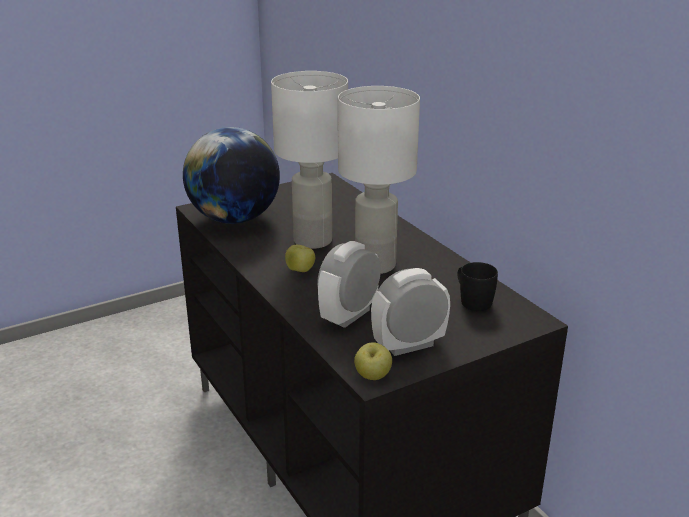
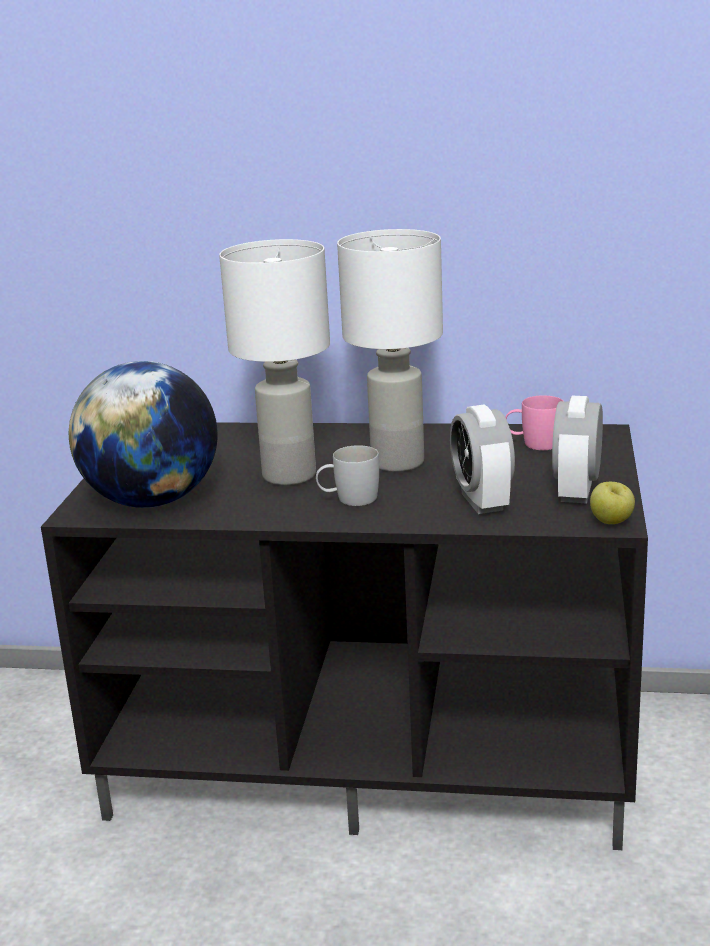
camera: 50 degrees left, 5 degrees down
apple [285,245,315,272] -> white mug [316,445,379,506]
black mug [458,262,498,311] -> pink mug [505,395,563,450]

